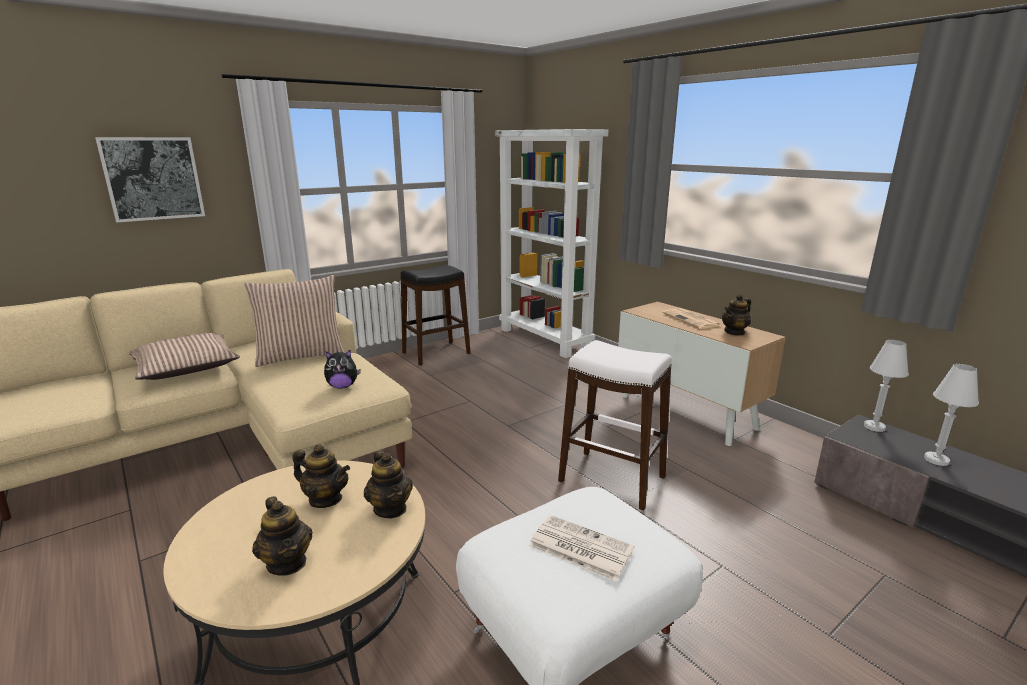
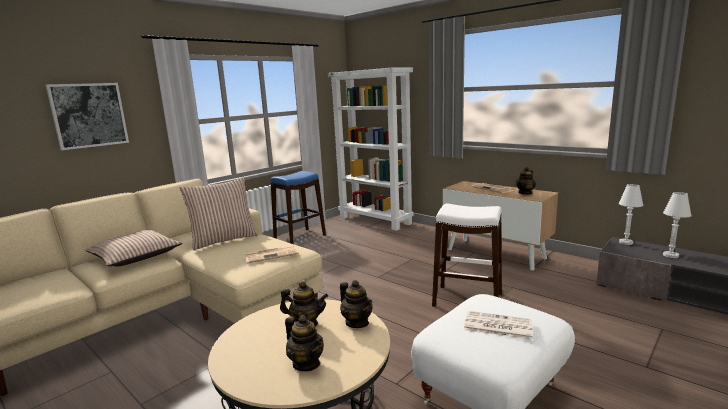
camera: 10 degrees left, 5 degrees down
plush toy [324,349,361,389] -> newspaper [244,245,299,264]
black stool [400,265,471,366] -> blue stool [270,171,326,244]

